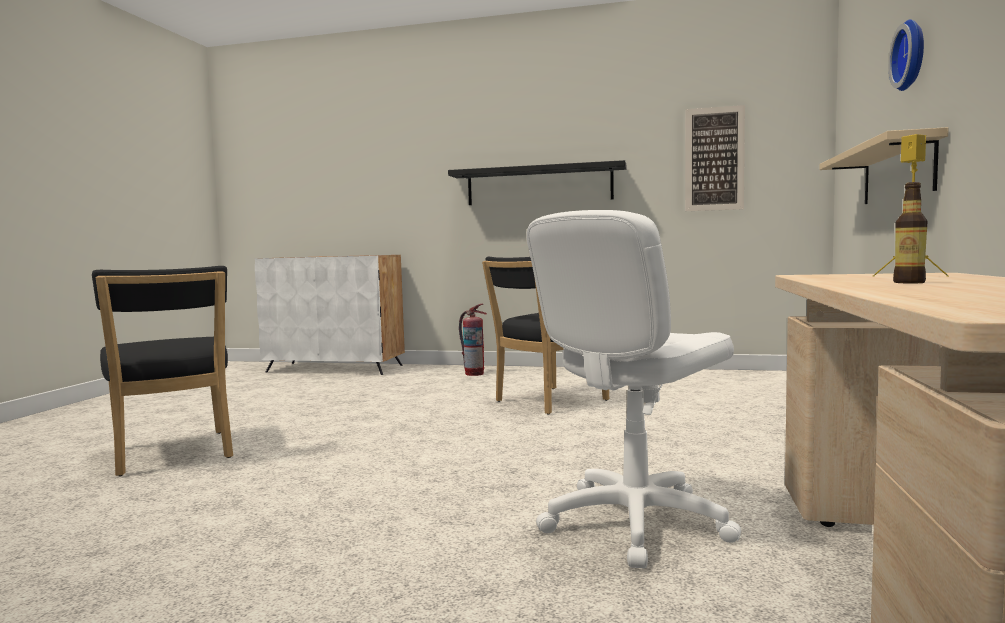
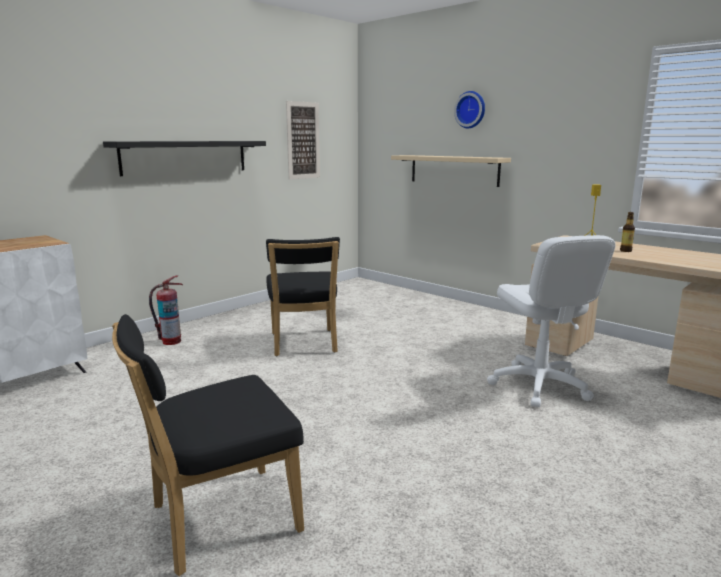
camera: 60 degrees left, 10 degrees up
black chair [92,266,233,476] -> black chair turned 150 degrees clockwise [112,314,304,576]

